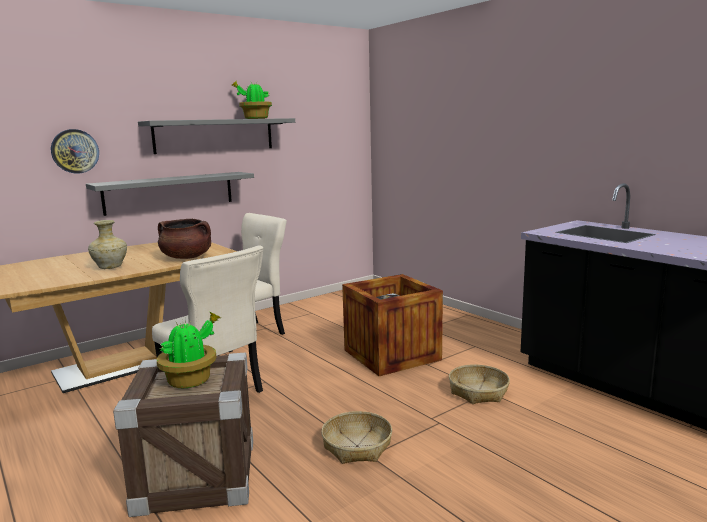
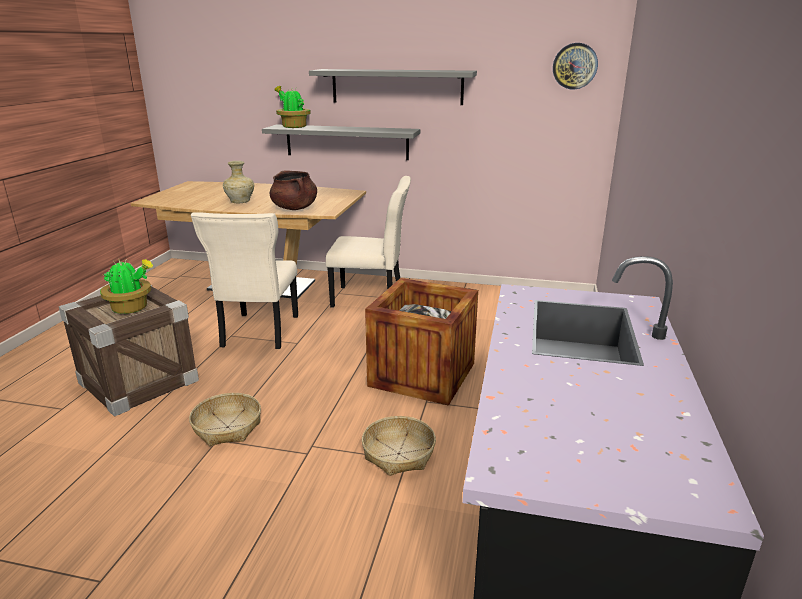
camera: 50 degrees right, 10 degrees up
wall clock [51,129,99,174] -> wall clock moved to [553,43,598,89]
potted plant [231,81,272,119] -> potted plant moved to [274,86,311,128]

